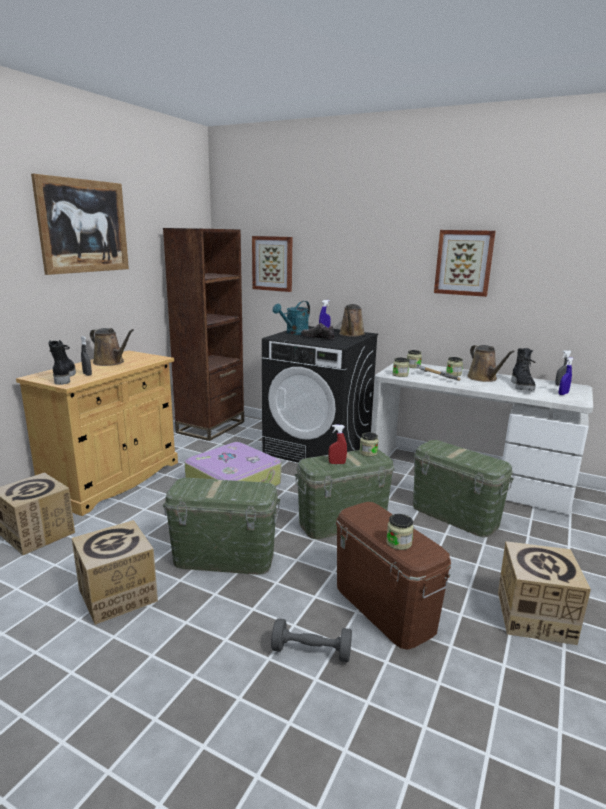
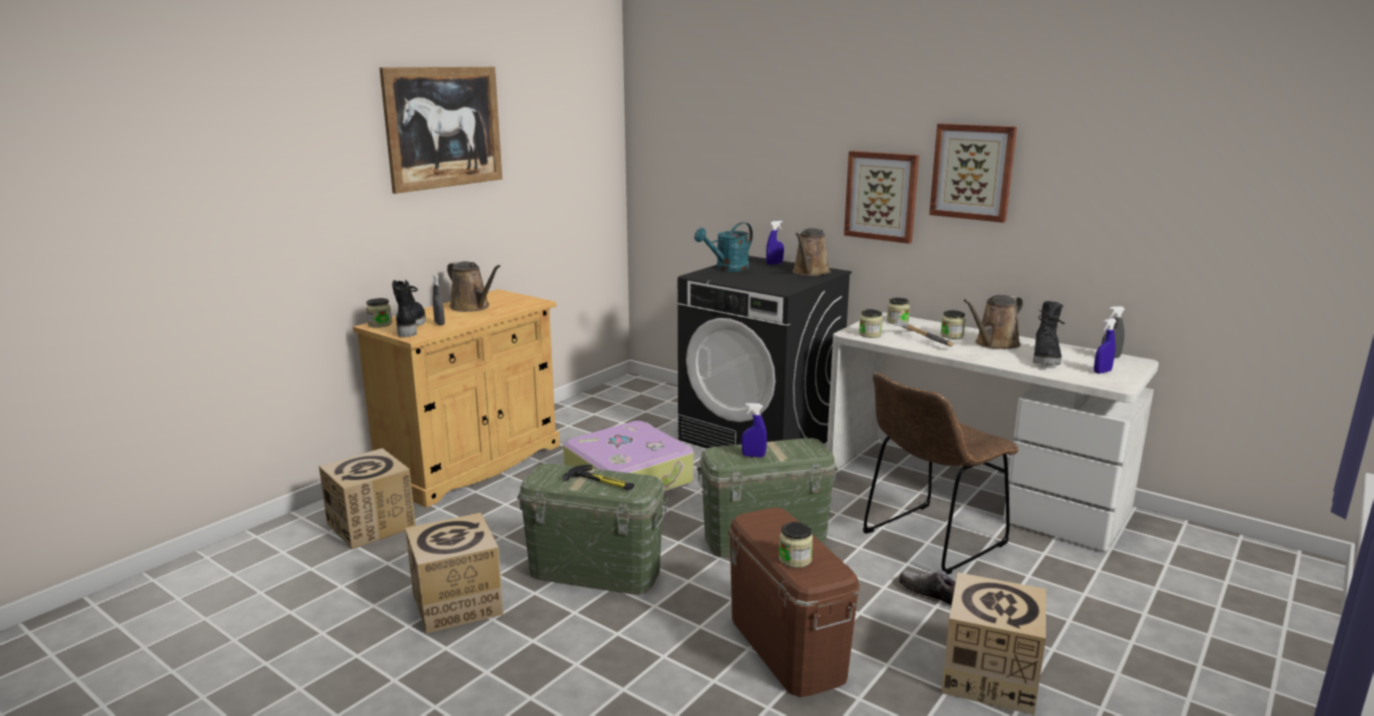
camera: 10 degrees right, 0 degrees up
brown bookcase [163,228,244,441] -> none
picture [252,236,292,292] -> picture moved to [844,151,919,244]
grey dumbbell [271,618,352,662] -> none
shoe [301,323,334,339] -> shoe moved to [899,568,956,605]
red spray bottle [329,425,347,464] -> blue spray bottle [742,403,767,457]
jar [360,432,379,456] -> jar moved to [366,298,392,328]
green storage box [413,440,514,537] -> brown chair [863,372,1019,574]
brown watering can [467,345,515,382] -> brown watering can turned 60 degrees clockwise [964,295,1023,349]
none -> hammer [562,465,634,490]

